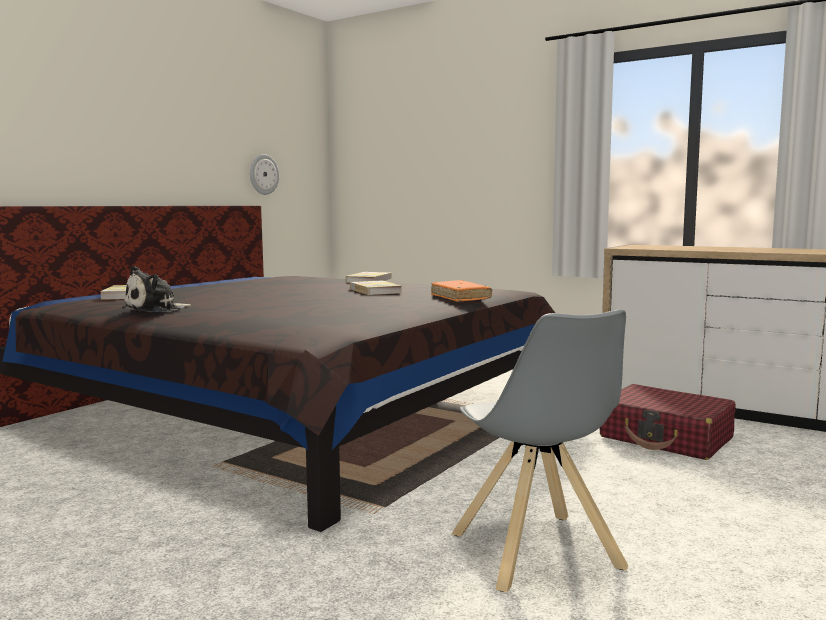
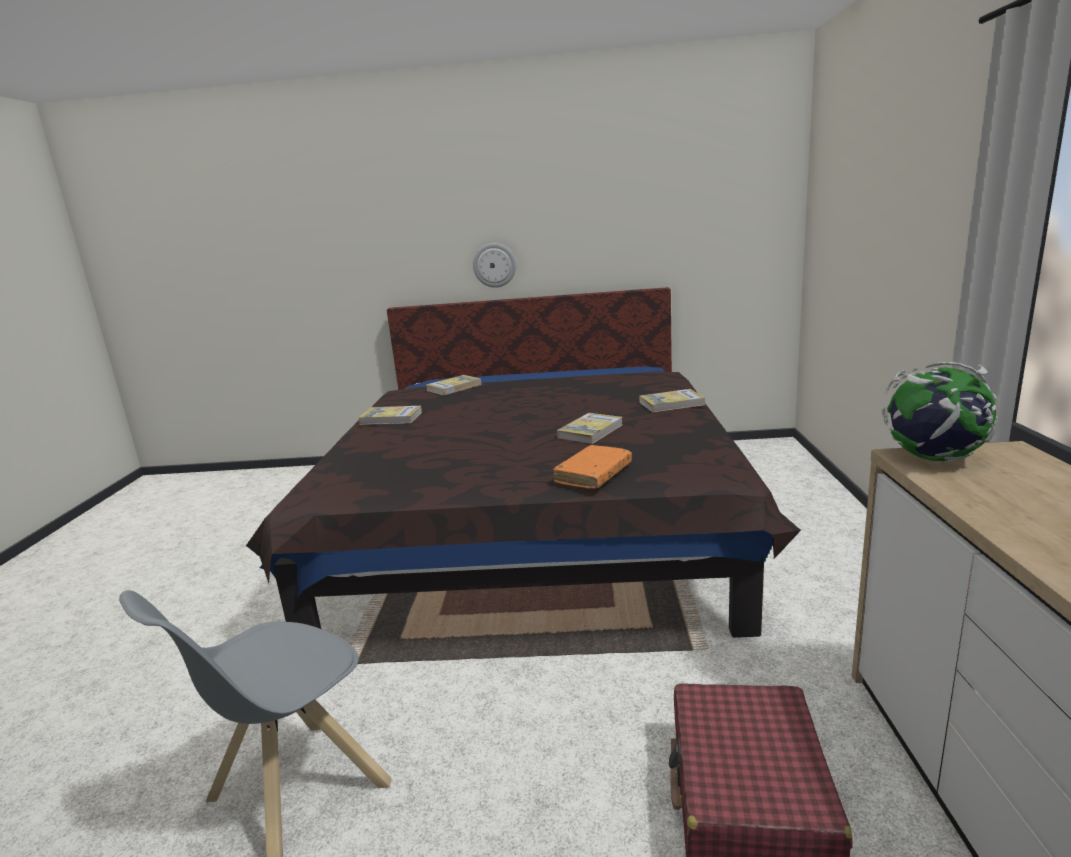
camera: 60 degrees right, 10 degrees up
plush toy [122,266,191,313] -> book [358,406,422,425]
wall clock [250,154,279,195] -> wall clock moved to [473,243,516,288]
none -> globe [881,362,998,462]

